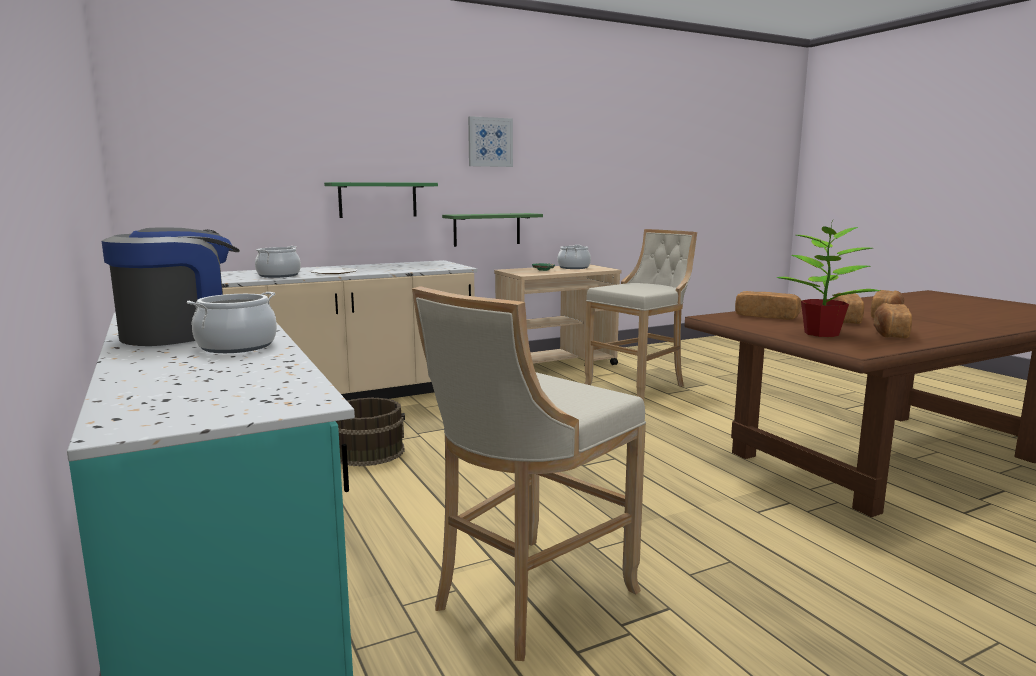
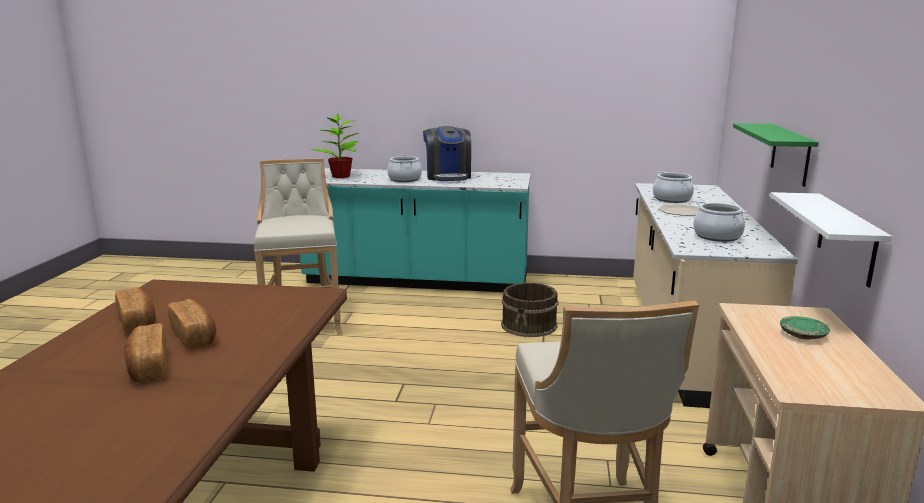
camera: 125 degrees right, 5 degrees up
green shelf [442,213,543,247] -> white shelf [770,192,892,287]
picture [468,116,513,167] -> none
cooking pot [558,245,591,269] -> cooking pot moved to [693,201,747,242]
bread [735,291,801,320] -> none
potted plant [777,220,880,337] -> potted plant moved to [310,115,358,178]

